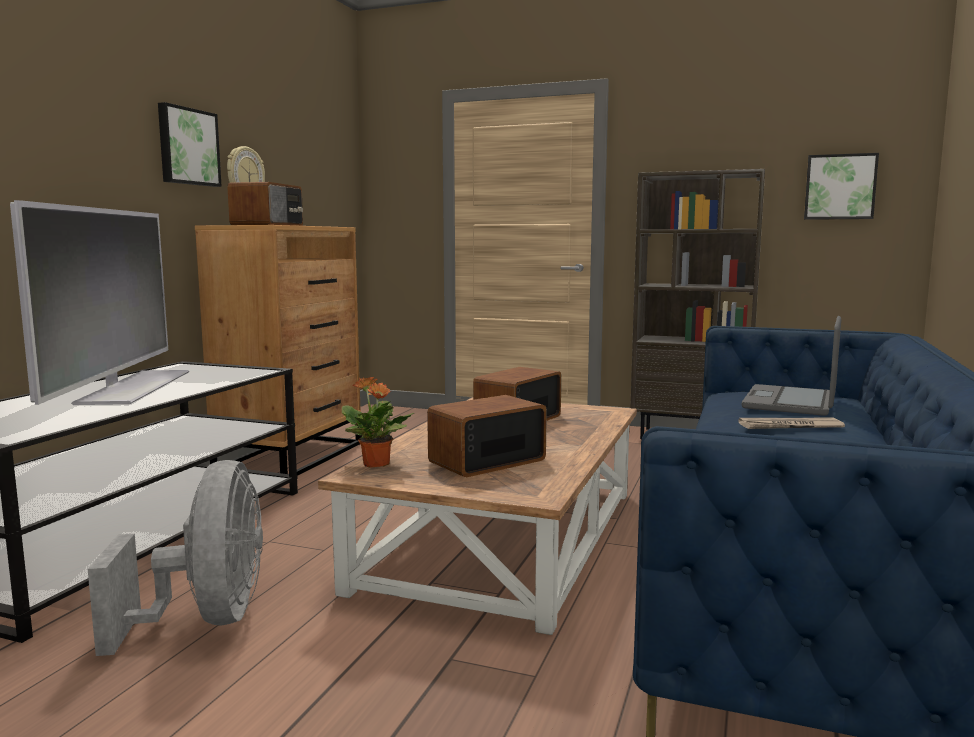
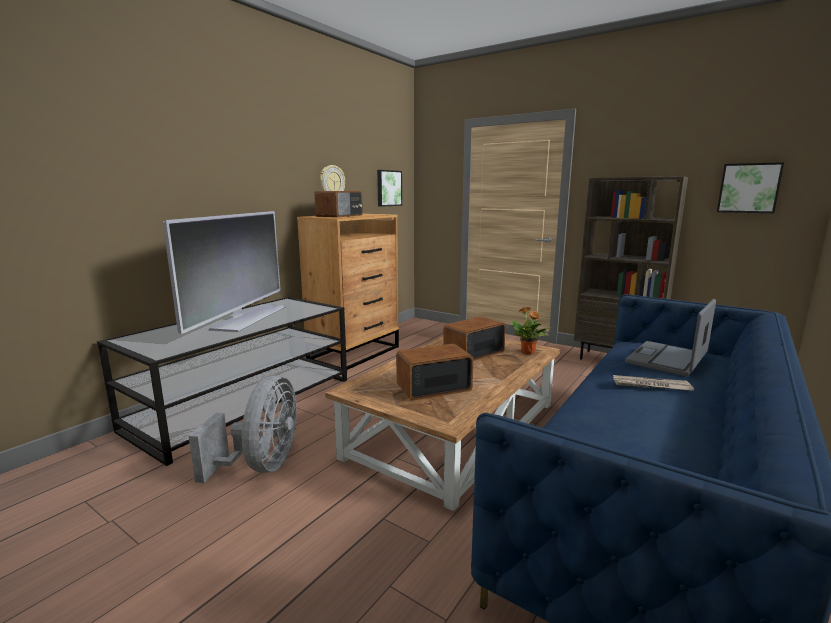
camera: 15 degrees right, 5 degrees up
picture [158,102,222,187] -> picture moved to [377,170,402,207]
potted plant [342,377,414,468] -> potted plant moved to [511,307,551,354]

